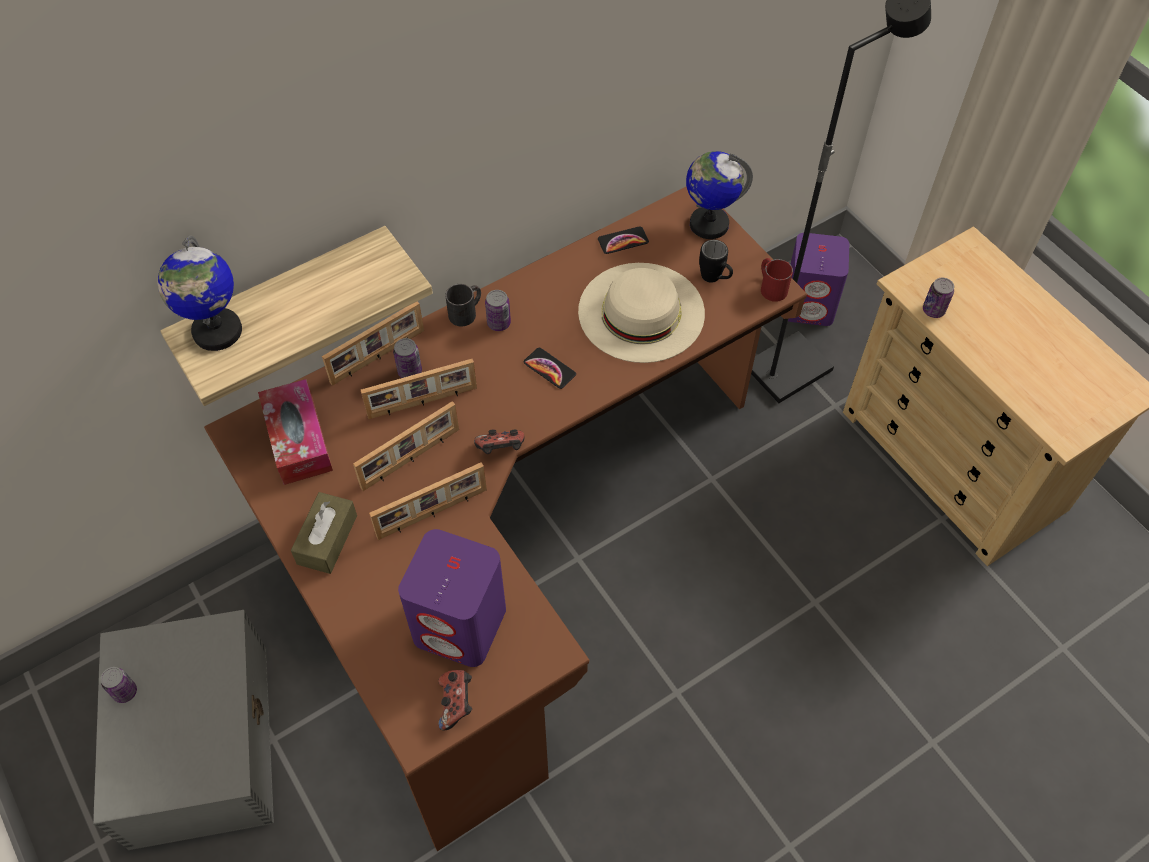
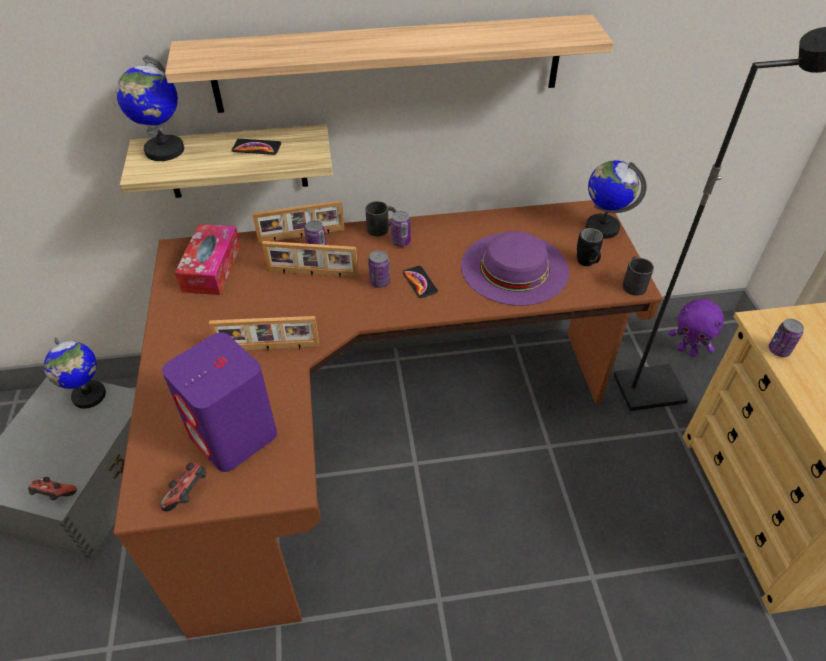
camera: 25 degrees right, 10 degrees down
can [100,667,137,703] -> can moved to [368,250,390,288]
brown tissue box [291,492,357,574] -> none
picture frame [353,401,459,491] -> none
game controller [474,429,524,454] -> game controller moved to [28,477,77,501]
beige hat [578,263,705,363] -> purple hat [461,231,569,306]
phone [598,226,649,254] -> phone moved to [232,139,281,155]
red mug [761,258,793,302] -> black mug [622,256,654,296]
purple speaker [788,233,849,326] -> purple plush toy [669,299,724,357]
none -> globe [44,337,106,409]
none -> shelf [165,14,614,113]

